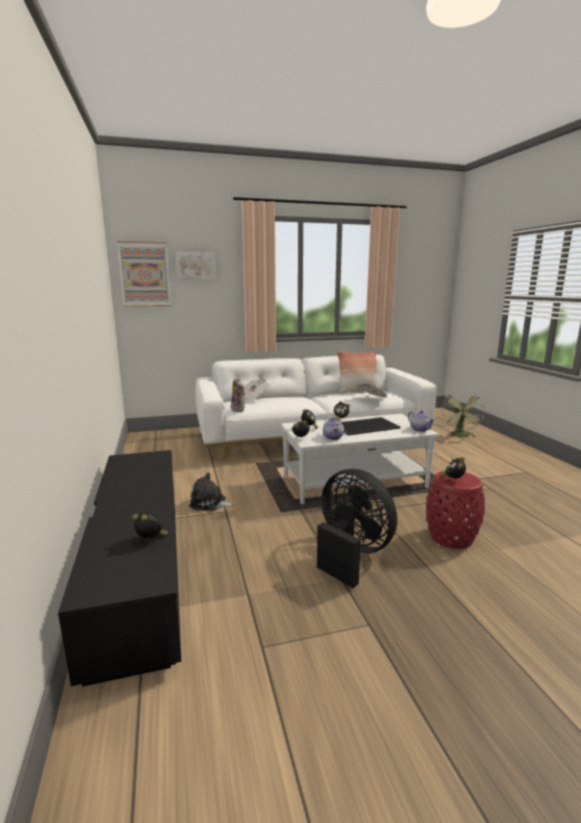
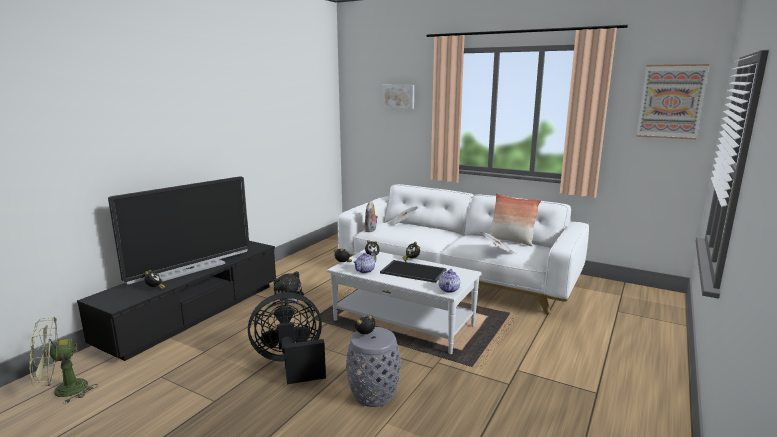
camera: 45 degrees right, 0 degrees up
picture [117,241,171,307] -> picture moved to [637,64,709,140]
black fan [317,469,397,588] -> black fan turned 105 degrees counterclockwise [248,292,326,384]
red stool [426,471,485,549] -> grey stool [346,327,401,407]
green fan [442,390,485,438] -> green fan moved to [29,317,98,404]
none -> television [108,176,250,284]

